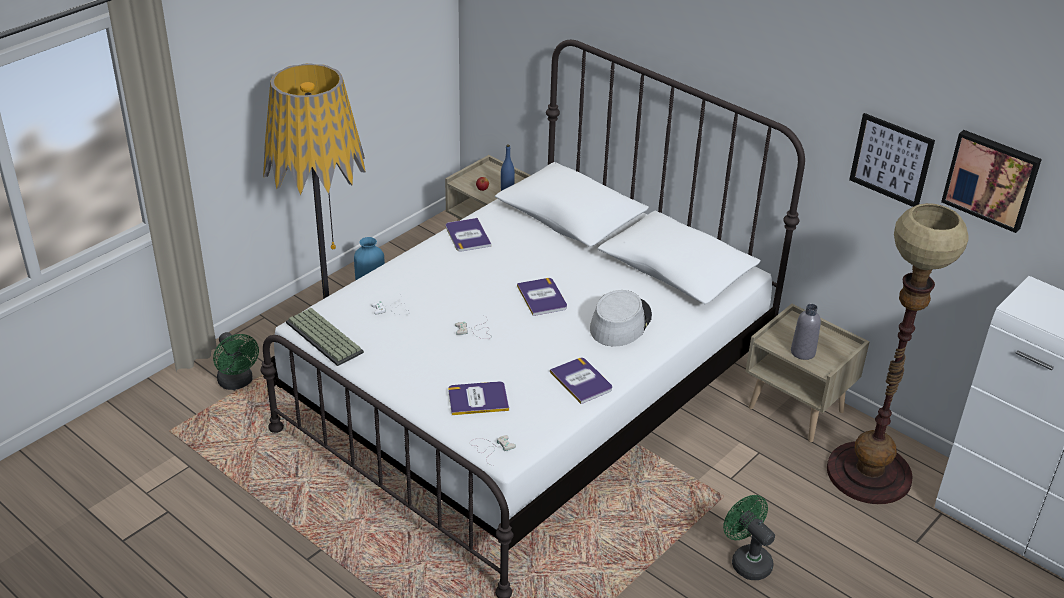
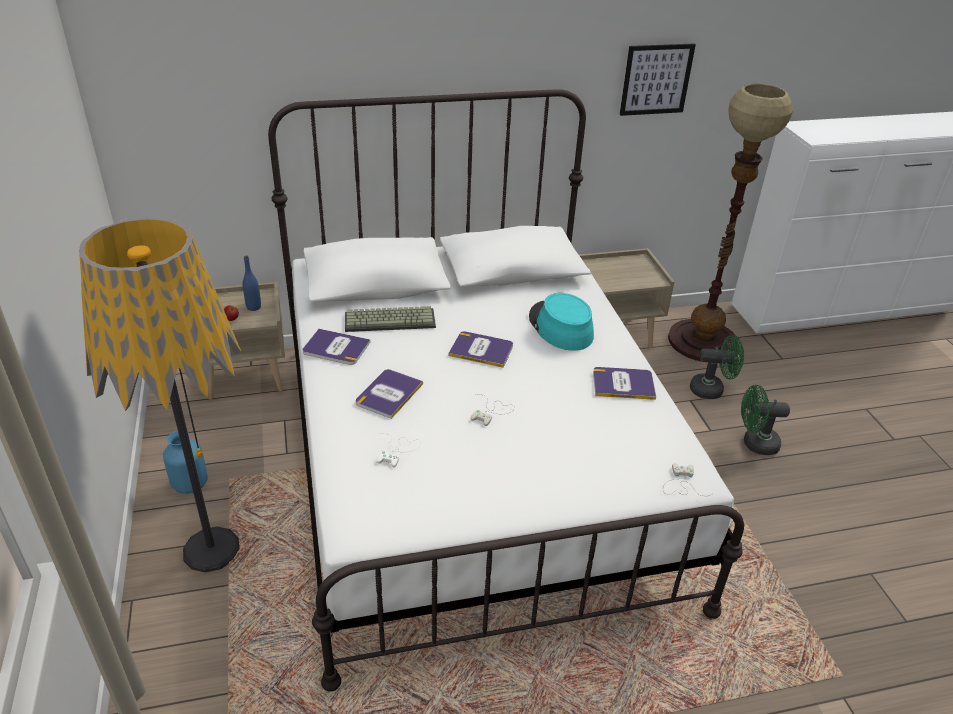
camera: 55 degrees left, 0 degrees up
green fan [213,332,259,390] -> green fan moved to [690,335,744,399]
keyboard [286,308,364,366] -> keyboard moved to [345,306,436,332]
book [448,381,509,415] -> book moved to [356,369,423,419]
grey hat [590,290,652,347] -> turquoise hat [529,293,594,351]
grey bottle [791,304,821,360] -> none
picture [941,130,1042,233] -> none

